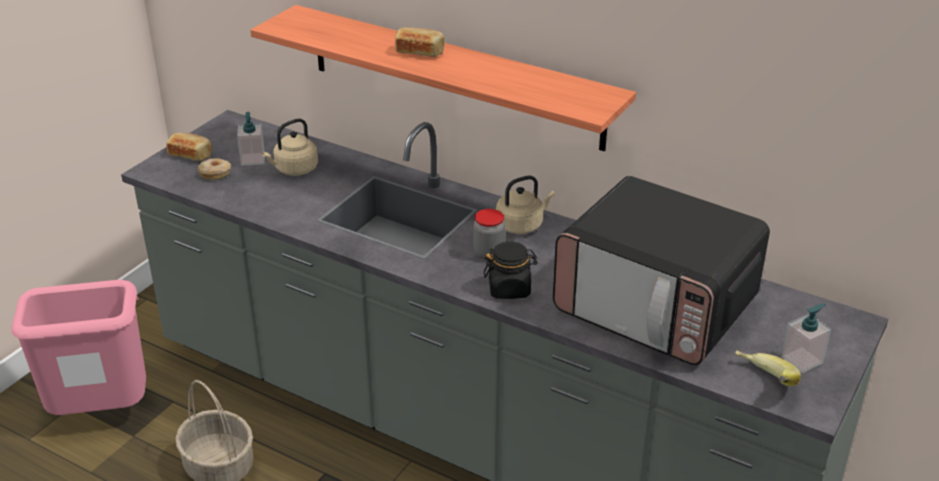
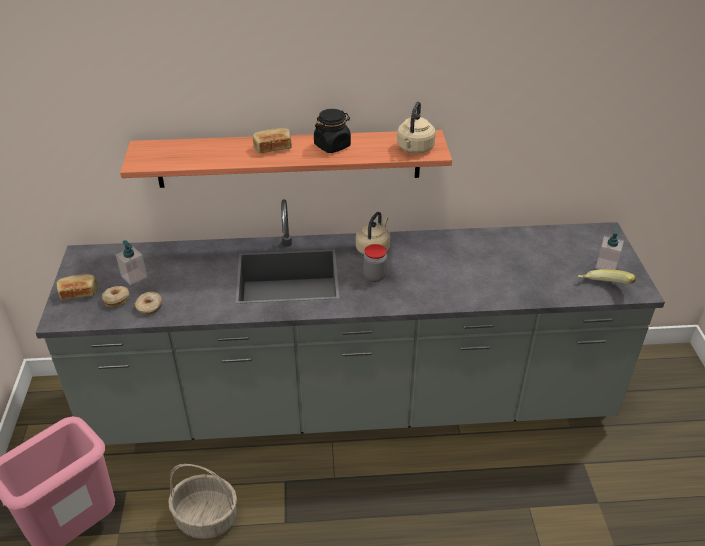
camera: 35 degrees left, 5 degrees up
beige kettle [261,119,318,176] -> beige kettle moved to [397,101,436,154]
black jar [484,241,538,299] -> black jar moved to [314,109,351,153]
microwave [553,176,770,365] -> none
none -> donut [135,292,162,315]

